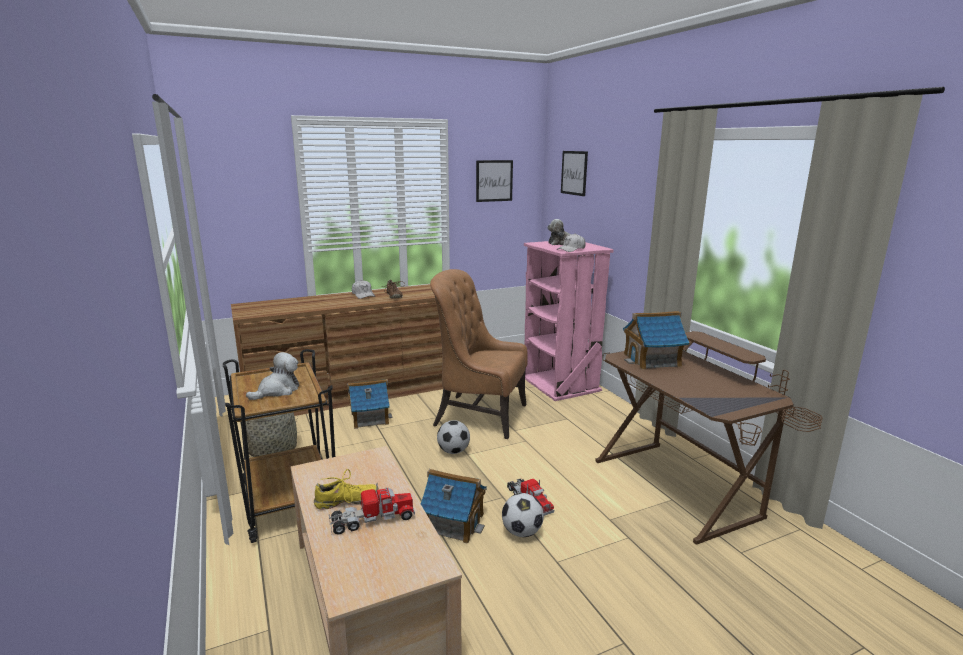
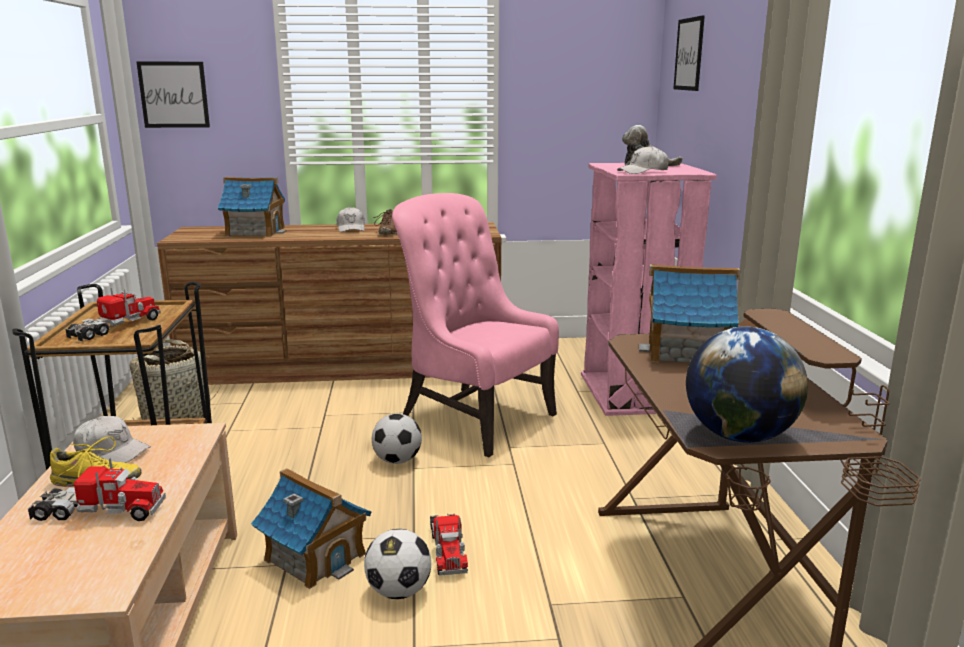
camera: 20 degrees right, 0 degrees up
plush toy [246,352,299,400] -> toy truck [65,287,161,342]
toy house [347,379,393,429] -> toy house moved to [218,177,286,237]
brown chair [430,269,528,439] -> pink chair [392,193,559,457]
picture [476,160,513,202] -> picture moved to [137,62,210,128]
none -> white cap [73,416,151,463]
none -> globe [686,327,808,443]

